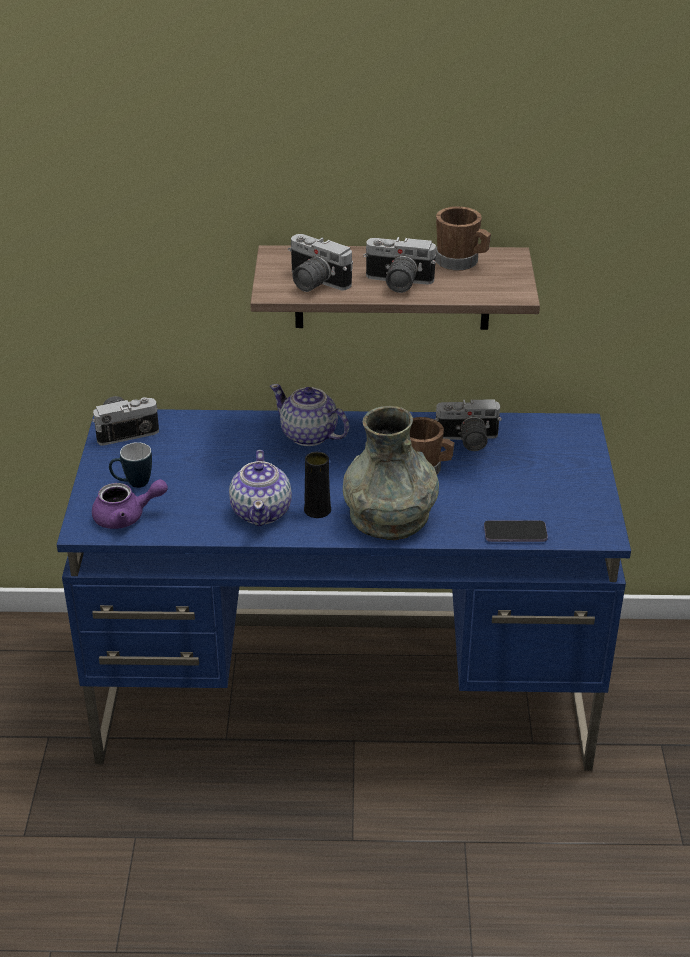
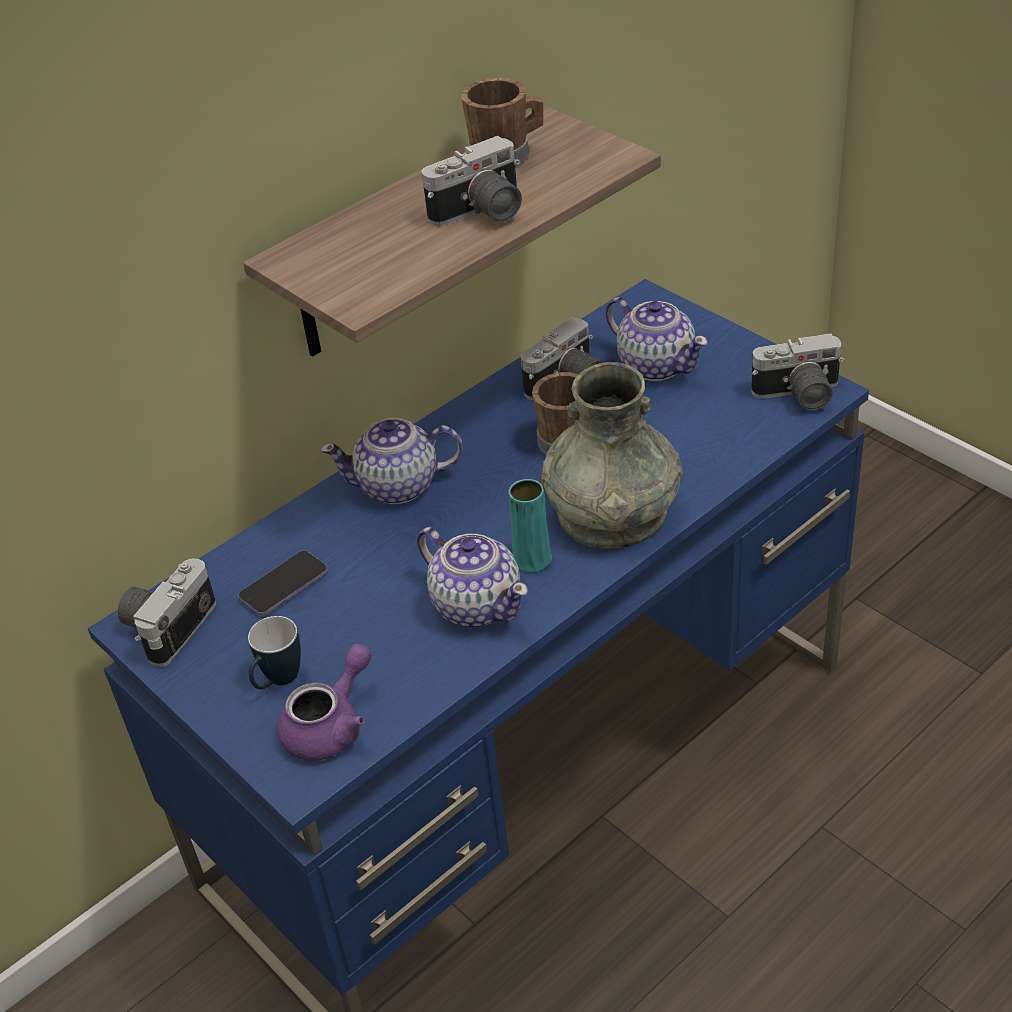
camera: 40 degrees left, 5 degrees up
camera [288,234,353,292] -> camera moved to [751,334,844,410]
black vase [304,452,331,518] -> turquoise vase [508,479,552,572]
phone [484,520,548,542] -> phone moved to [238,551,328,616]
none -> teapot [606,297,708,381]

